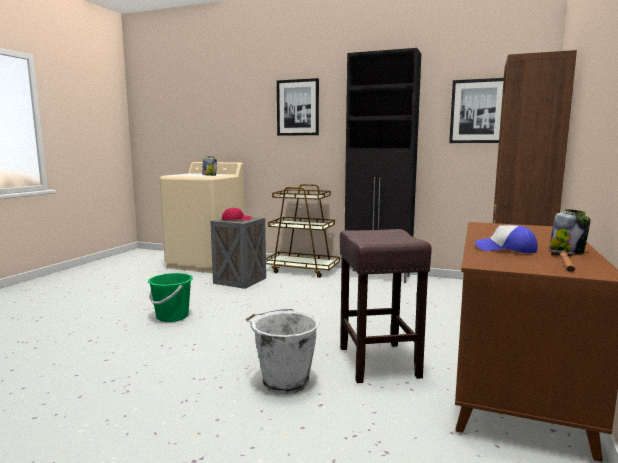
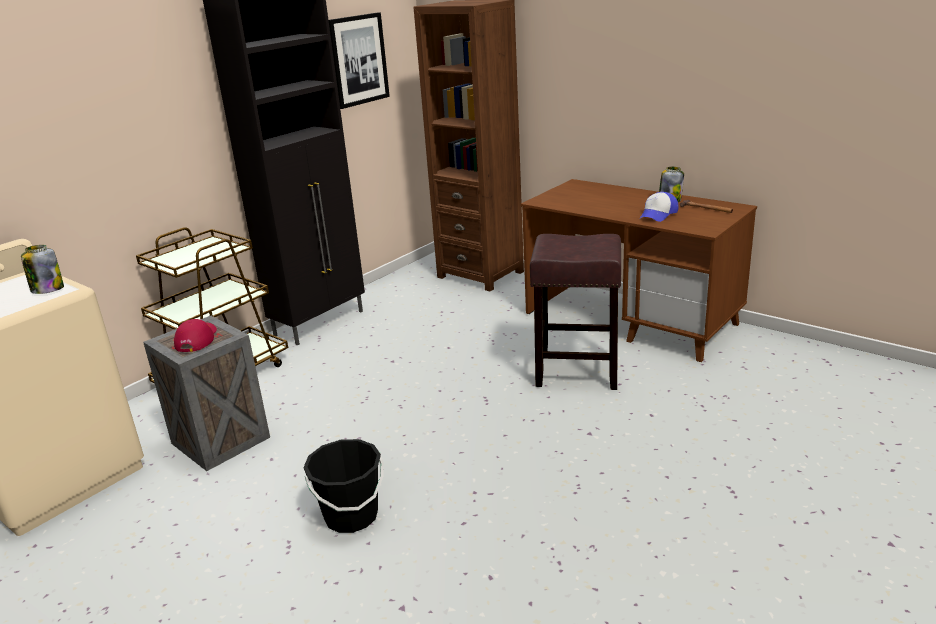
camera: 70 degrees left, 15 degrees up
green bucket [148,273,193,322] -> black bucket [304,439,384,533]
white bucket [246,309,319,394] -> none
picture [277,78,319,136] -> none

